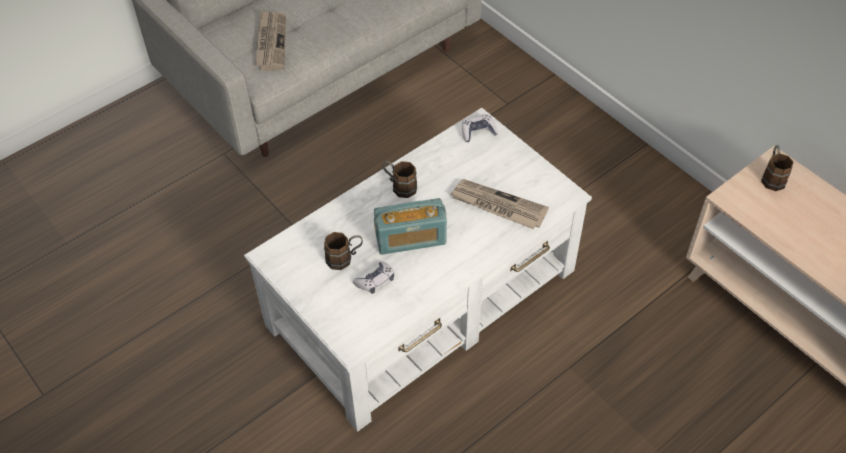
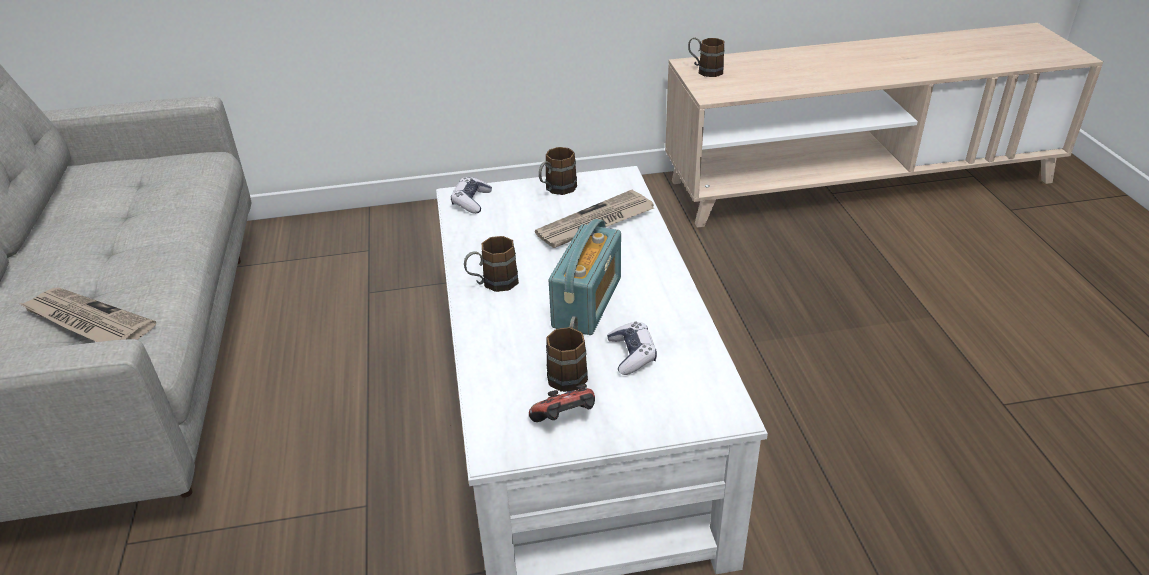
camera: 60 degrees left, 15 degrees down
none -> game controller [529,384,595,422]
none -> brown mug [539,147,577,195]

